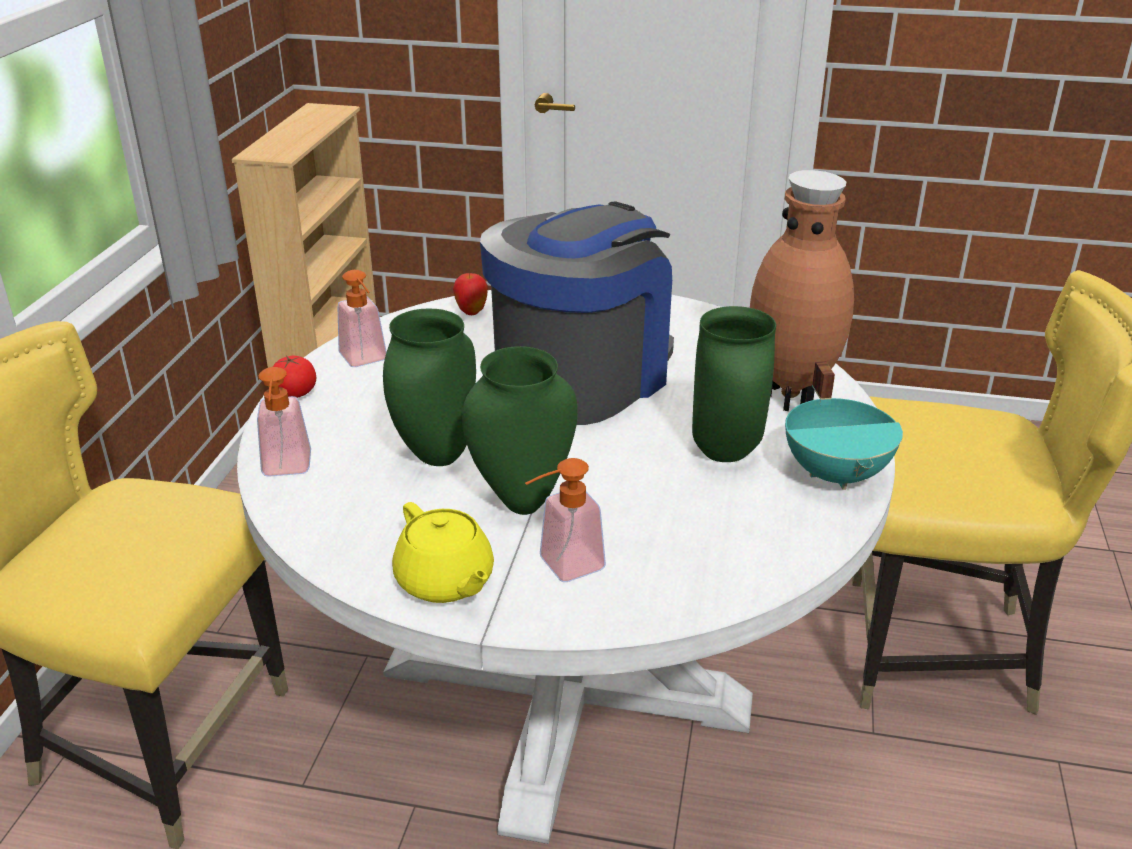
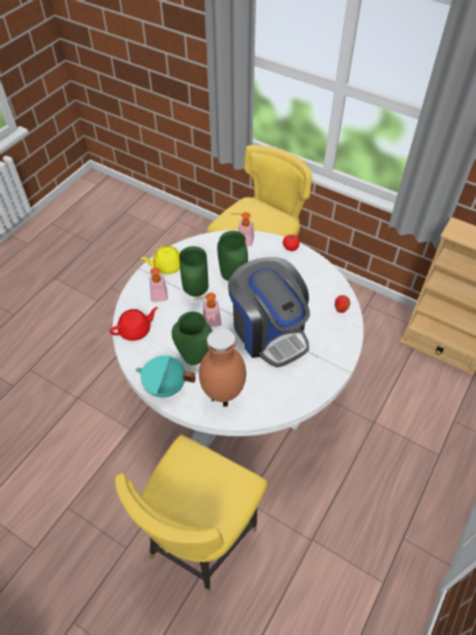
camera: 110 degrees right, 20 degrees up
soap dispenser [338,270,387,367] -> soap dispenser moved to [194,293,222,327]
none -> red teapot [109,307,158,341]

